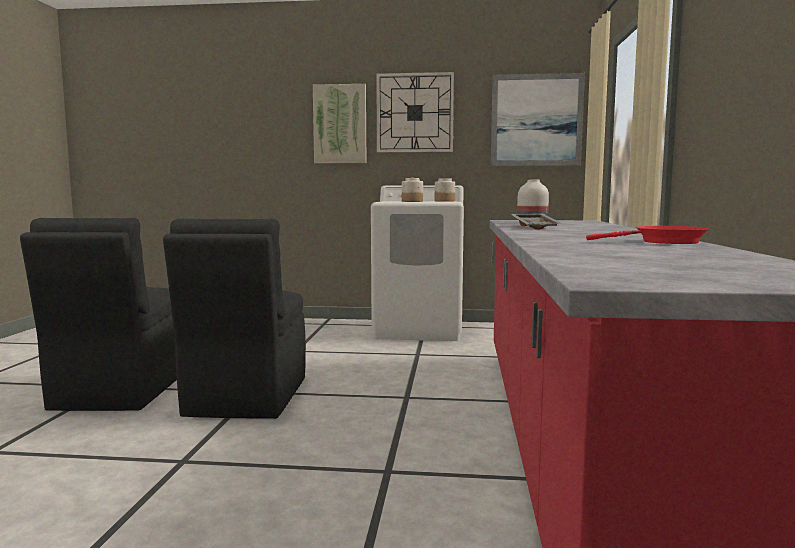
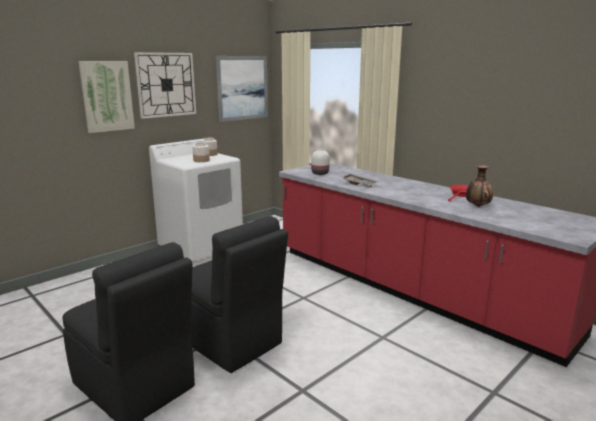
camera: 50 degrees left, 10 degrees up
none -> vase [466,165,493,207]

